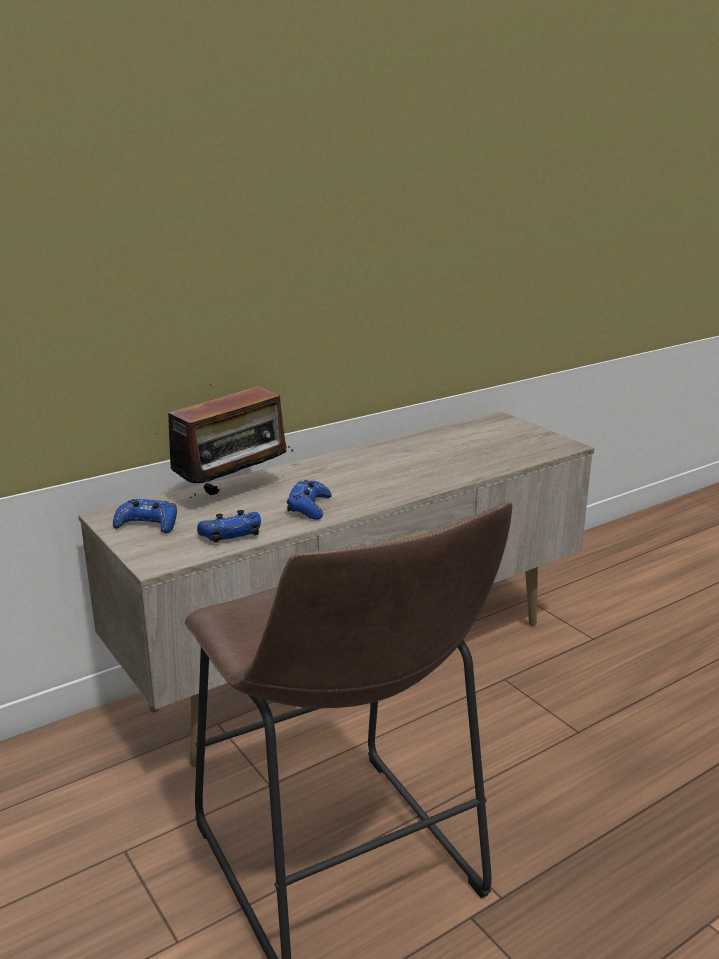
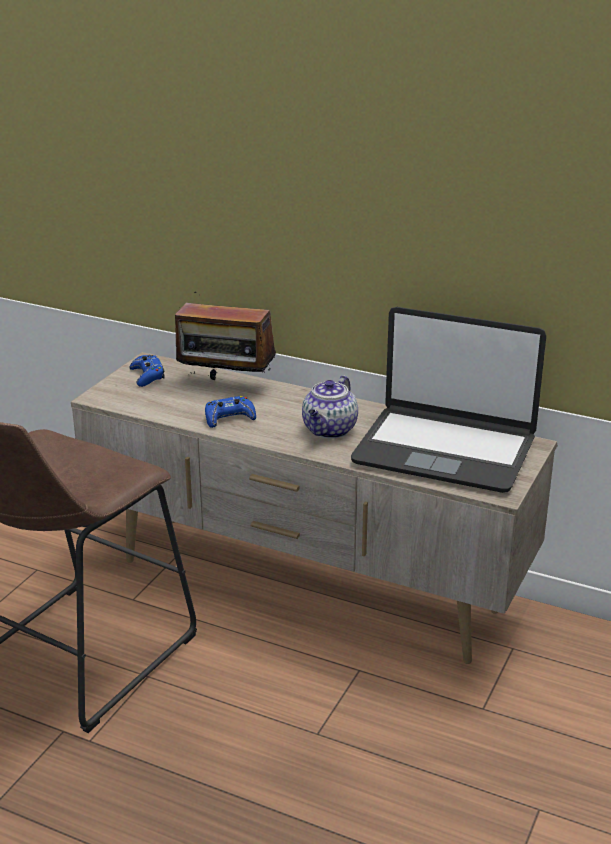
camera: 60 degrees right, 5 degrees up
blue game controller [197,510,261,543] -> none
none -> teapot [302,376,358,438]
none -> laptop [351,307,546,493]

